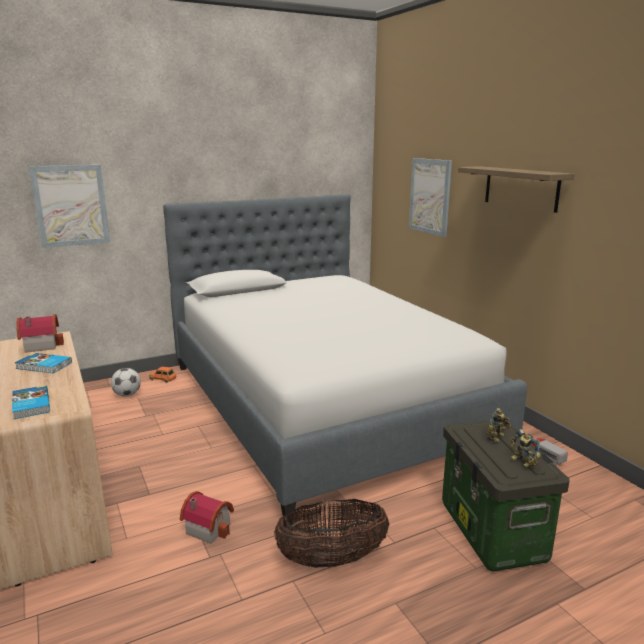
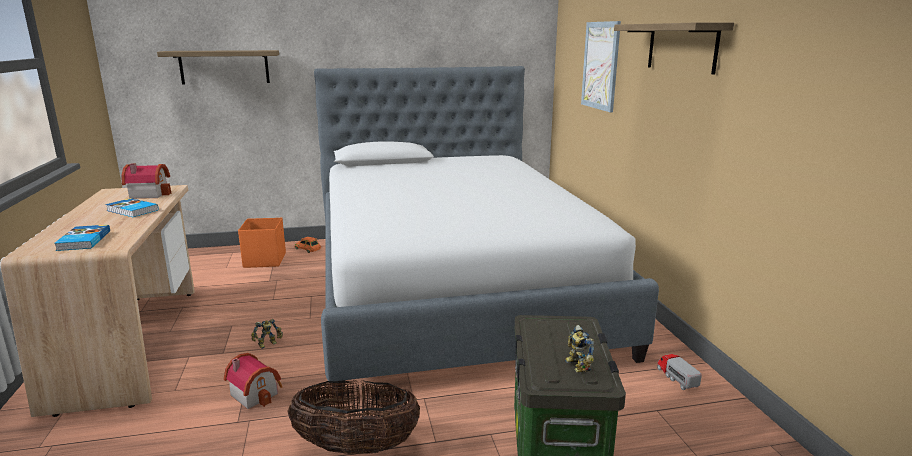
camera: 15 degrees right, 0 degrees up
picture [29,165,110,248] -> shelf [157,50,279,84]
football [111,368,141,396] -> orange storage box [238,218,286,268]
toy robot [487,408,511,443] -> toy robot moved to [251,319,283,349]

